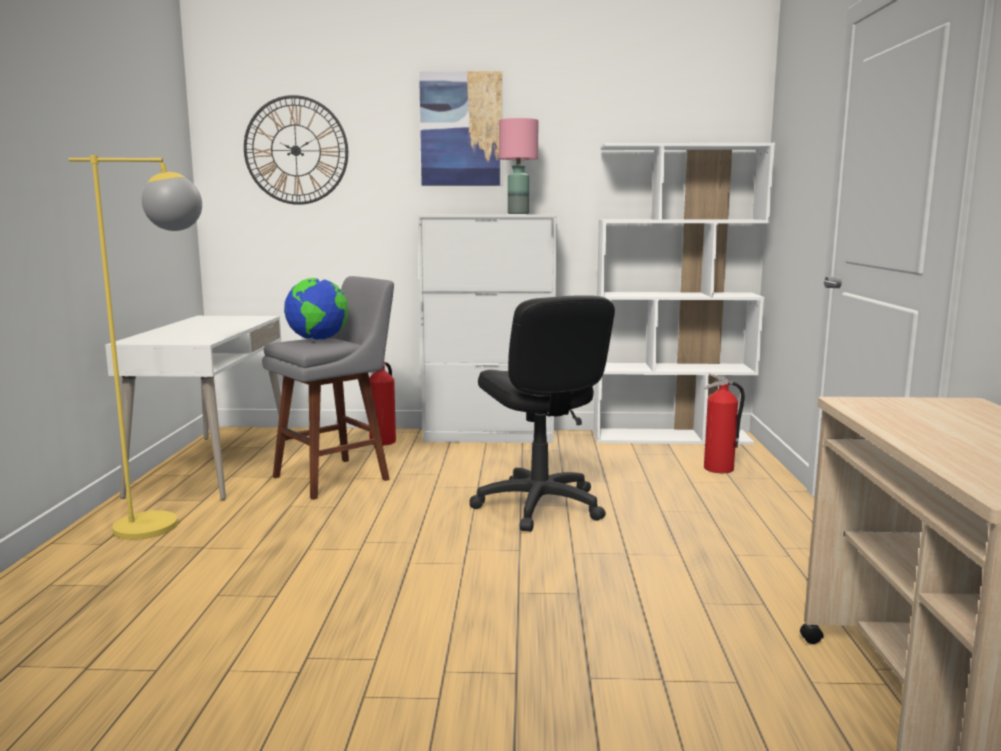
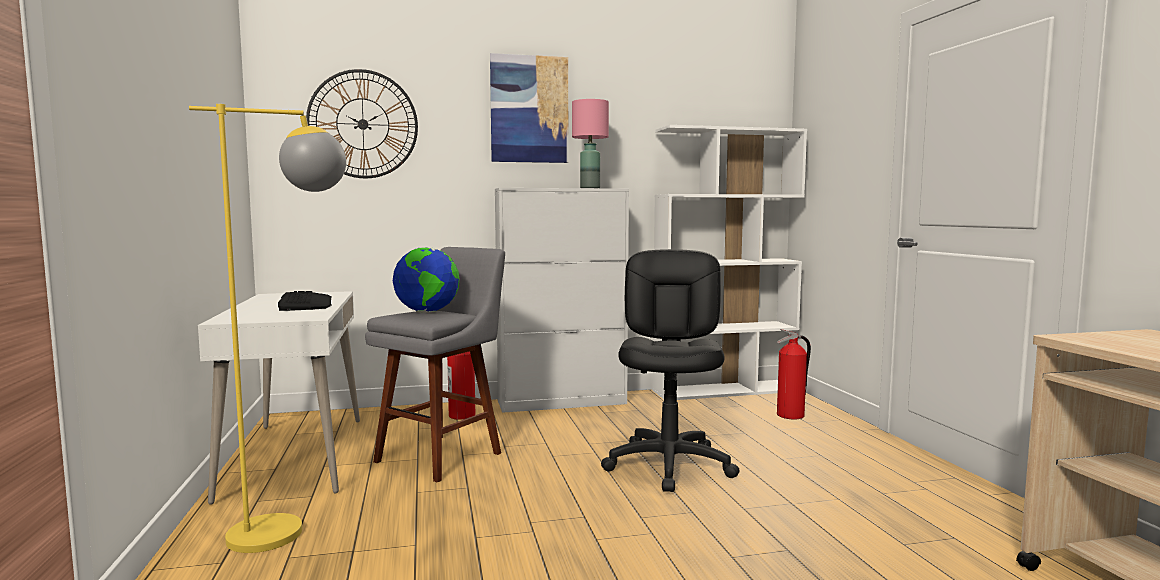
camera: 15 degrees left, 5 degrees down
black office chair [469,295,615,532] -> black office chair turned 135 degrees counterclockwise [601,249,739,492]
none -> keyboard [278,291,332,311]

